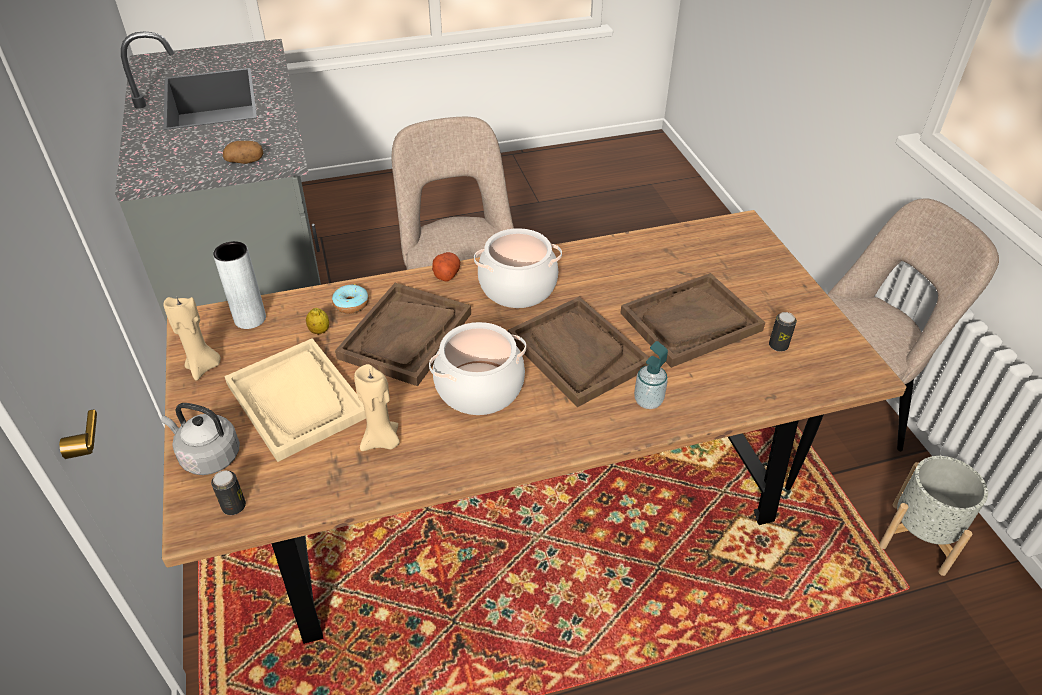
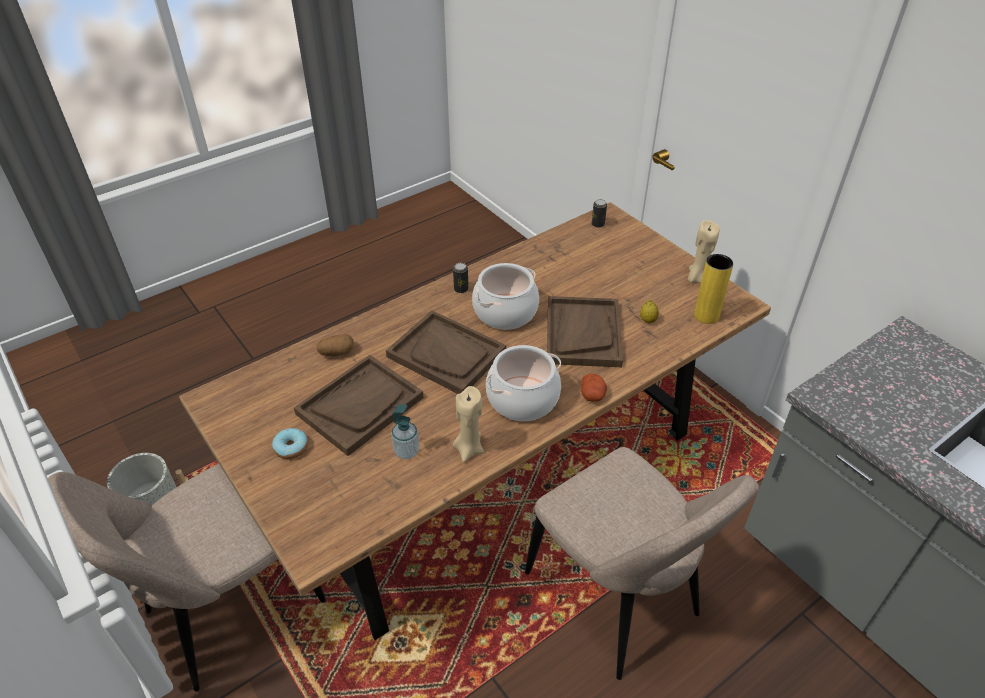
camera: 160 degrees right, 0 degrees up
grey kettle [161,403,240,475] -> none
grey vase [213,241,266,329] -> yellow vase [694,254,733,324]
potato [223,141,263,164] -> potato moved to [317,334,354,357]
beige tray [224,338,366,462] -> none
donut [332,284,369,314] -> donut moved to [272,428,308,459]
beige candle [354,364,400,451] -> beige candle moved to [453,386,484,462]
soap dispenser [634,341,668,409] -> soap dispenser moved to [391,404,419,460]
can [769,312,797,352] -> can moved to [453,263,468,293]

